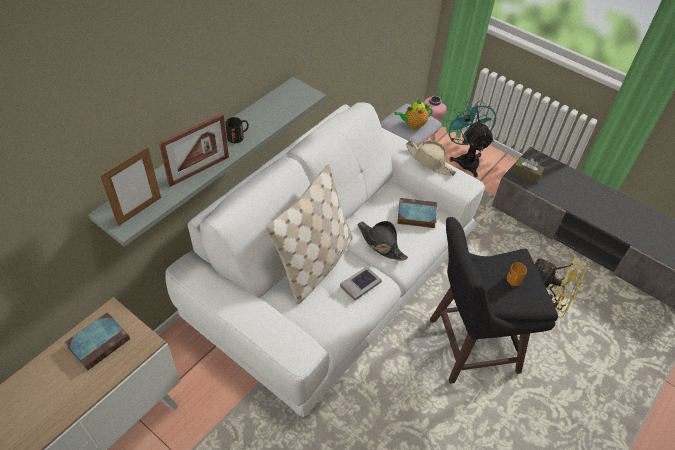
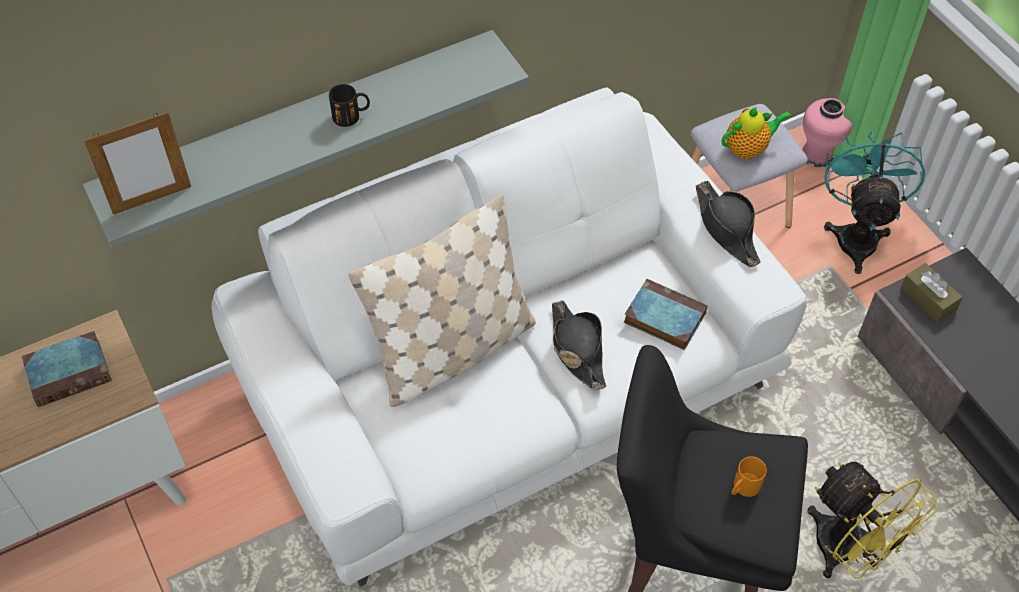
camera: 25 degrees right, 5 degrees up
picture frame [159,114,229,187] -> none
book [340,267,382,300] -> none
teapot [394,99,433,129] -> teapot turned 150 degrees clockwise [722,107,792,159]
beige hat [406,140,456,176] -> black hat [696,181,761,267]

